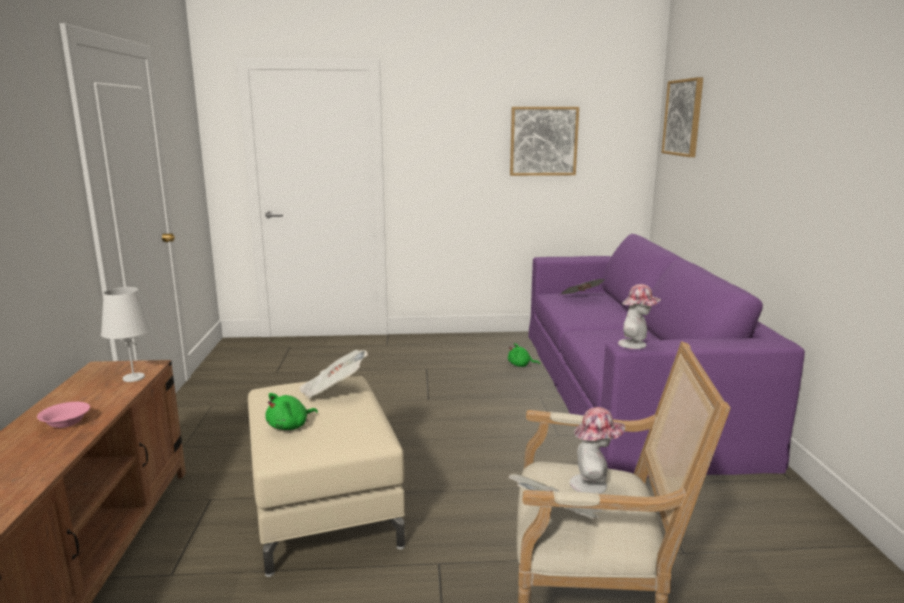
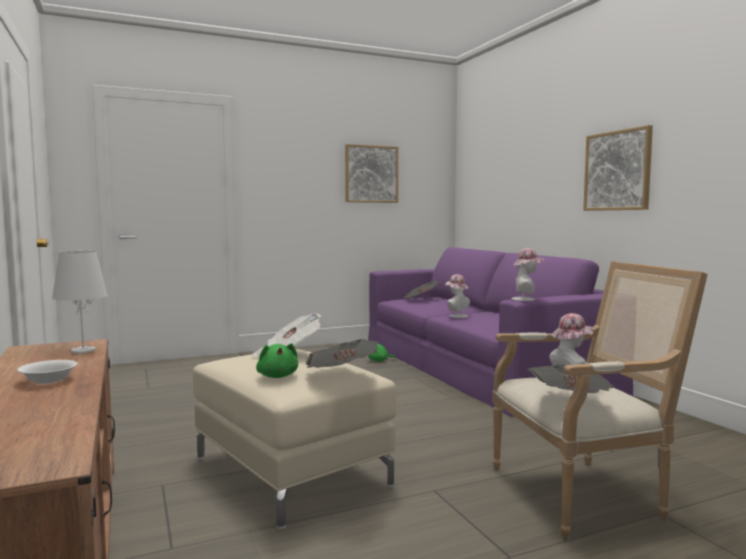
camera: 20 degrees left, 10 degrees down
pink bowl [37,402,90,428] -> white bowl [17,360,78,384]
green plush toy [265,393,318,430] -> green plush toy turned 45 degrees counterclockwise [256,343,298,378]
picture [662,77,703,157] -> picture moved to [583,125,653,211]
none -> newspaper [306,339,378,368]
none -> hat [446,274,470,318]

